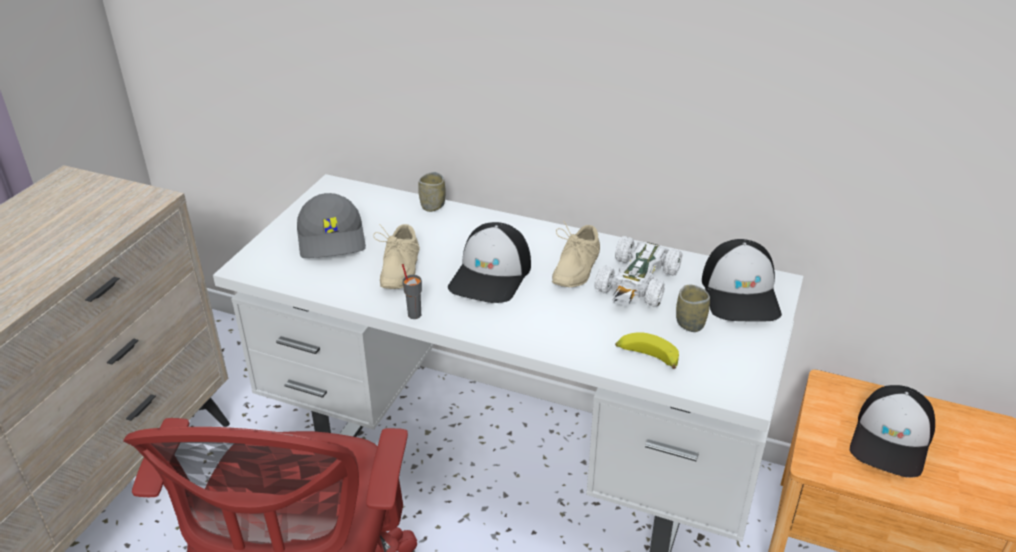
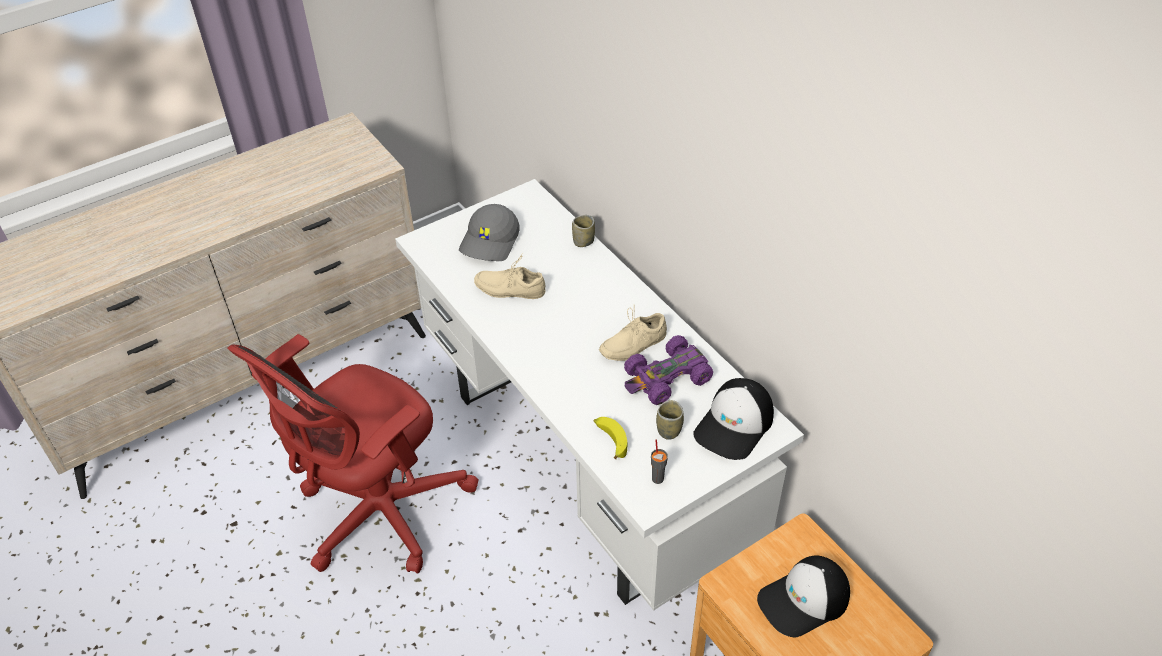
camera: 35 degrees right, 10 degrees up
beige shoe [373,224,420,289] -> beige shoe turned 60 degrees clockwise [474,253,546,299]
grey cup [402,264,422,319] -> grey cup moved to [651,439,668,484]
cap [448,222,531,303] -> none
white toy car [595,236,683,307] -> purple toy car [624,335,713,405]

